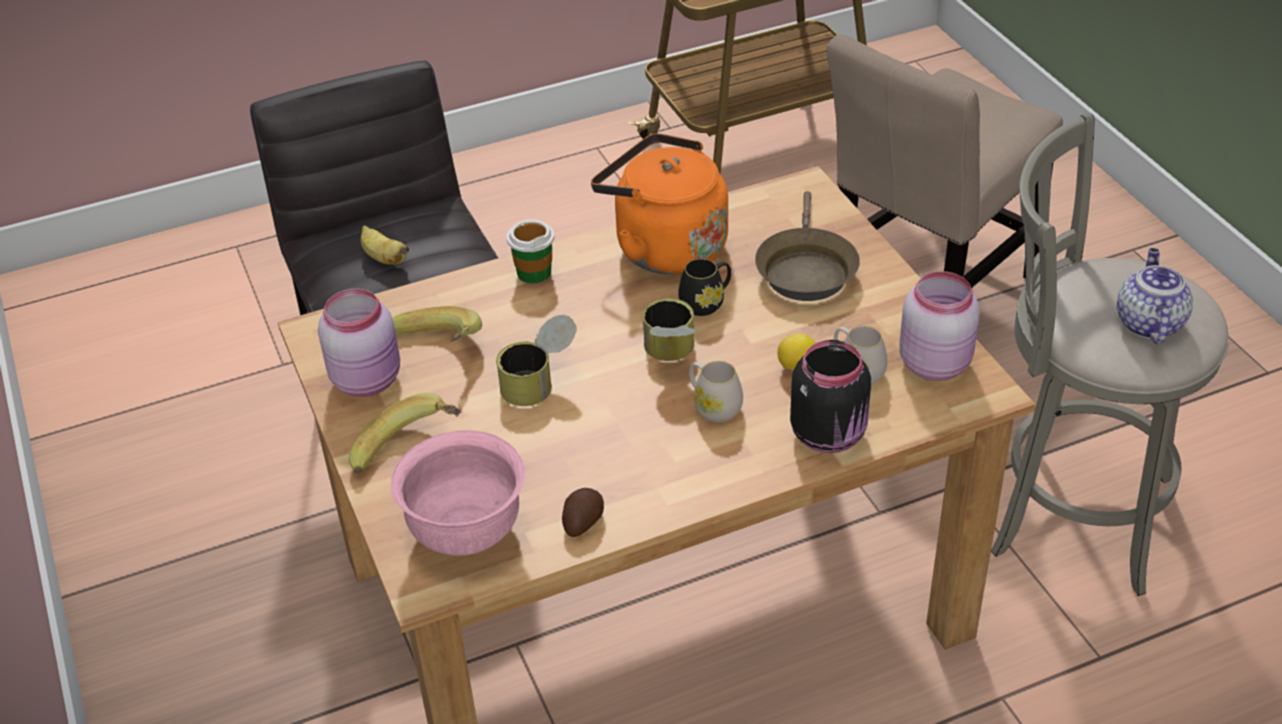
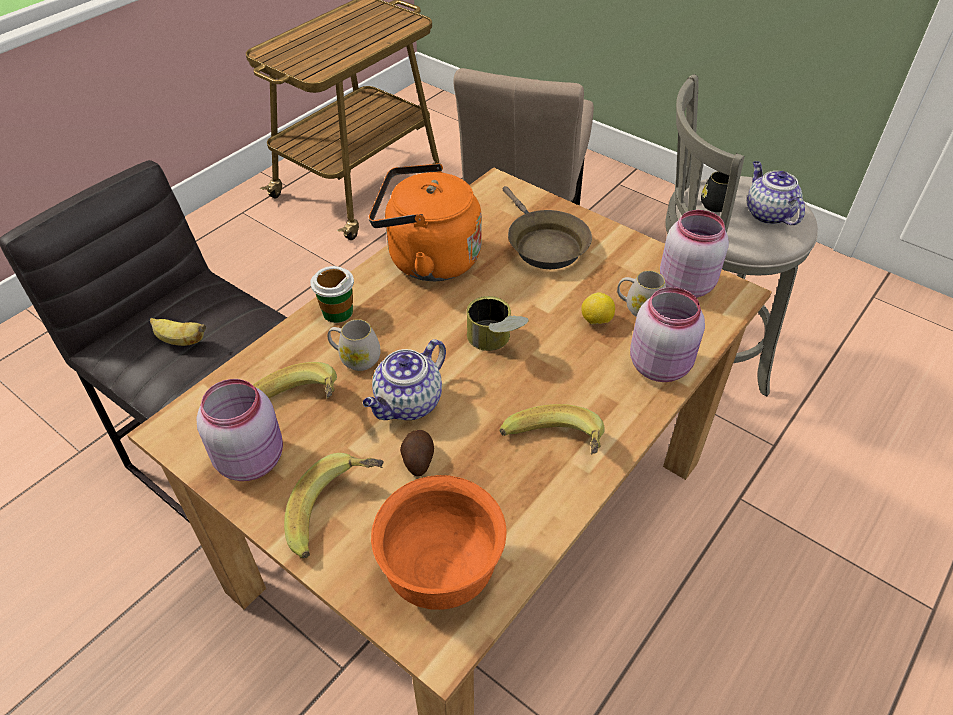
camera: 30 degrees left, 5 degrees up
pink bowl [391,430,525,556] -> orange bowl [371,475,507,610]
can [496,315,576,406] -> teapot [363,339,446,420]
potato [562,488,604,537] -> potato moved to [400,430,434,476]
black mug [678,259,731,316] -> black mug moved to [701,171,729,212]
white mug [689,361,743,422] -> white mug moved to [327,319,380,371]
black jar [790,340,871,453] -> pink jar [630,287,705,382]
none -> banana [500,404,605,455]

